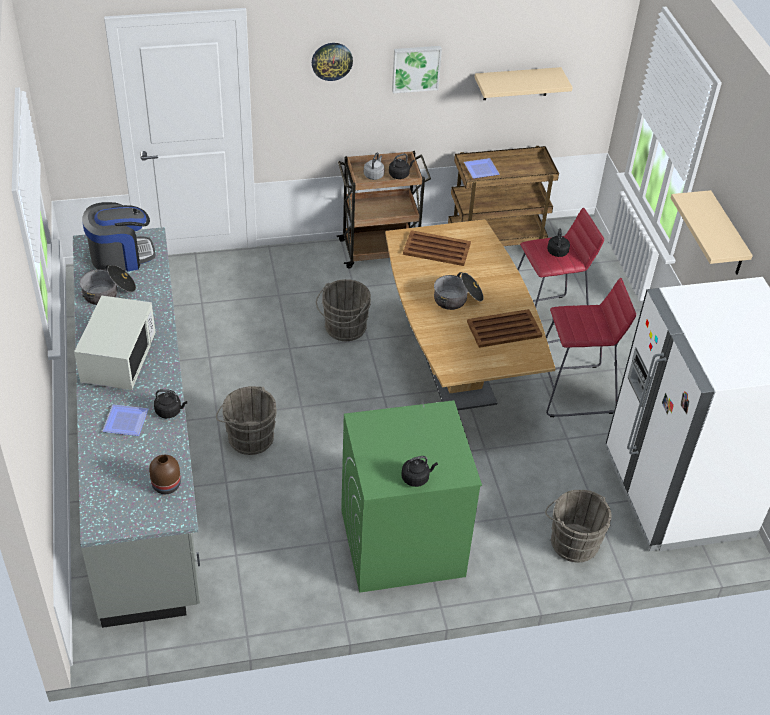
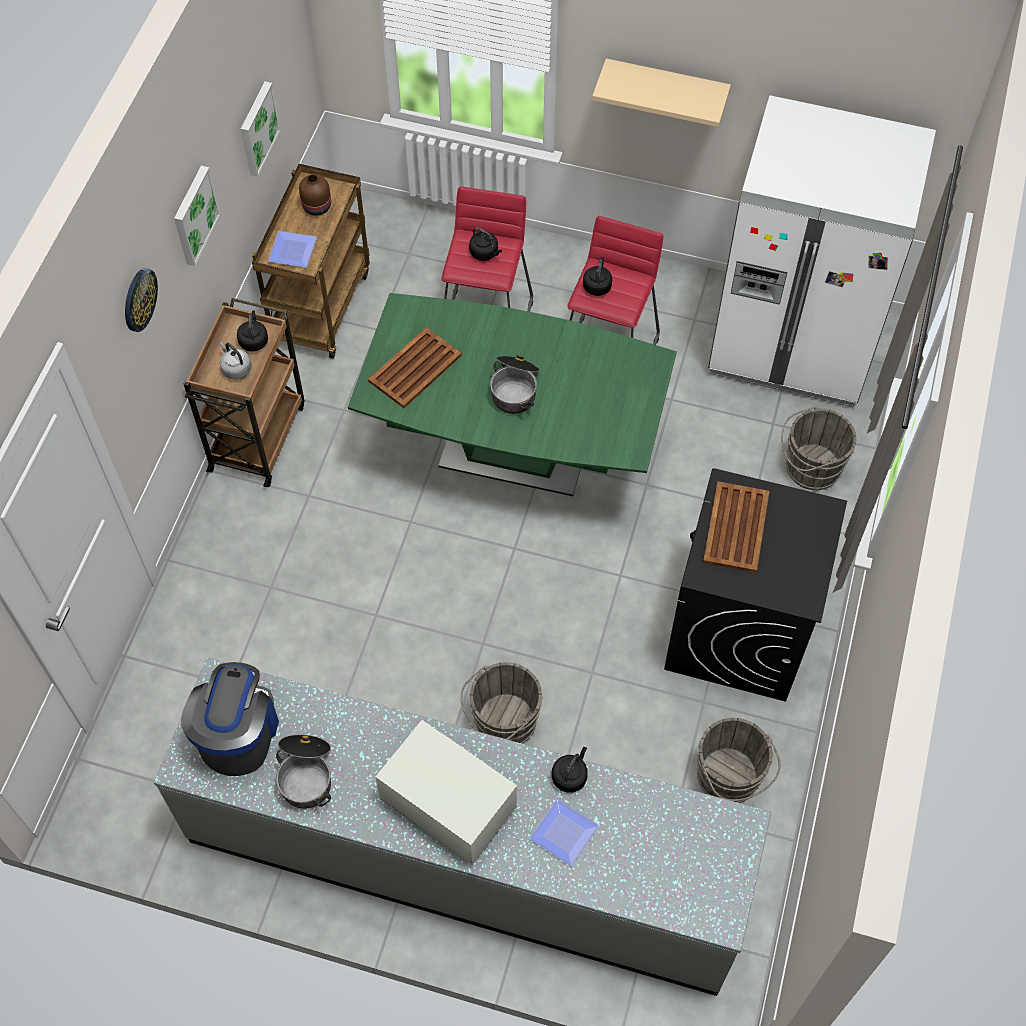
camera: 60 degrees left, 15 degrees up
brown vase [149,455,181,494] -> brown vase moved to [299,174,331,216]
grey bucket [316,279,371,341] -> grey bucket moved to [697,718,781,803]
green washing machine [341,400,482,593] -> black washing machine [664,468,847,702]
brown dining table [385,219,556,410] -> green dining table [348,293,677,496]
black kettle [401,456,438,487] -> black kettle moved to [583,257,612,296]
brown tray [467,309,542,348] -> brown tray moved to [703,481,769,573]
beige shelf [475,67,573,100] -> picture [241,81,281,177]

